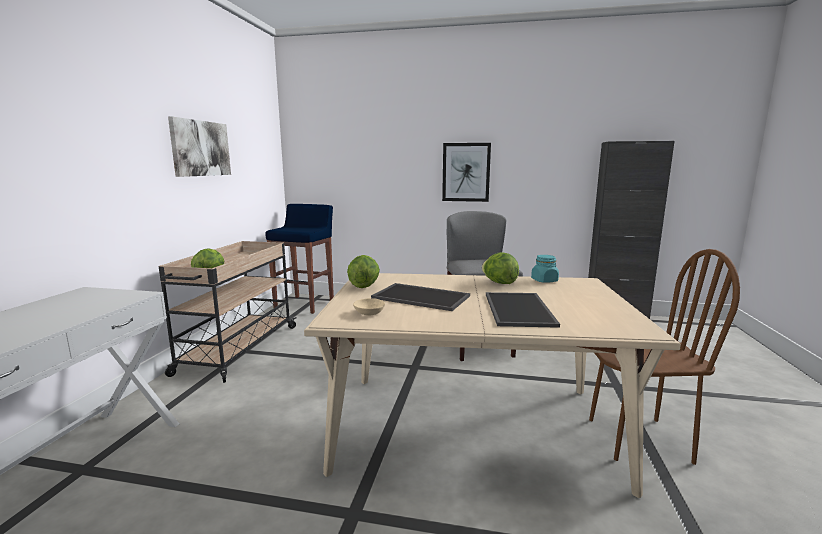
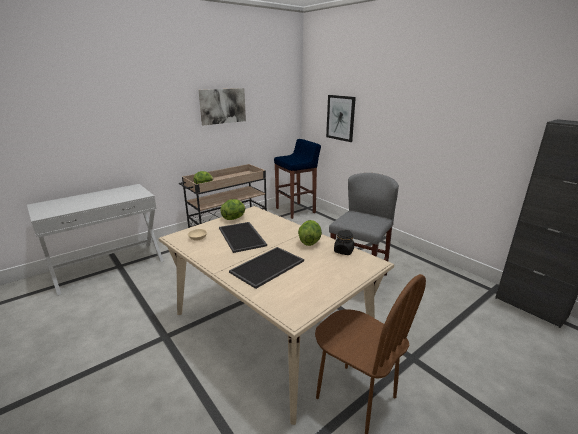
camera: 40 degrees right, 10 degrees up
picture [442,143,491,202] -> picture moved to [326,95,356,142]
turquoise jar [531,255,559,283] -> black jar [334,230,354,255]

